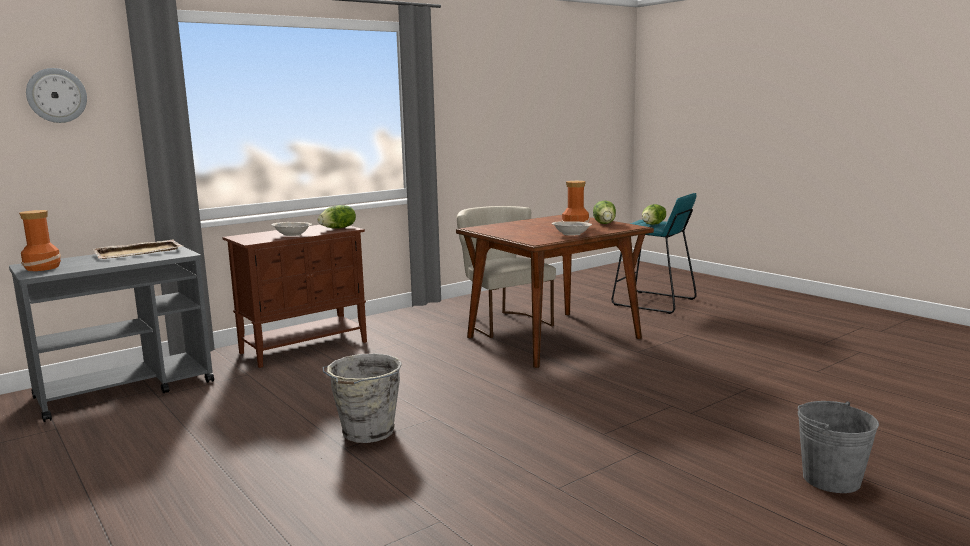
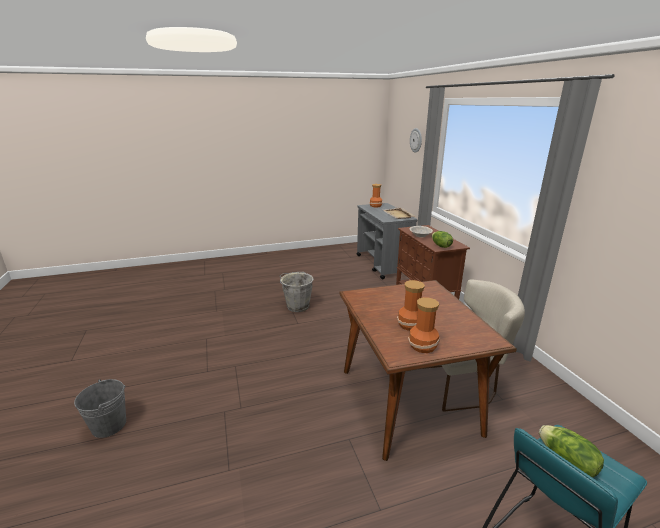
camera: 110 degrees right, 10 degrees up
beige bowl [552,221,592,236] -> none
lettuce [593,200,616,224] -> vase [408,297,440,353]

